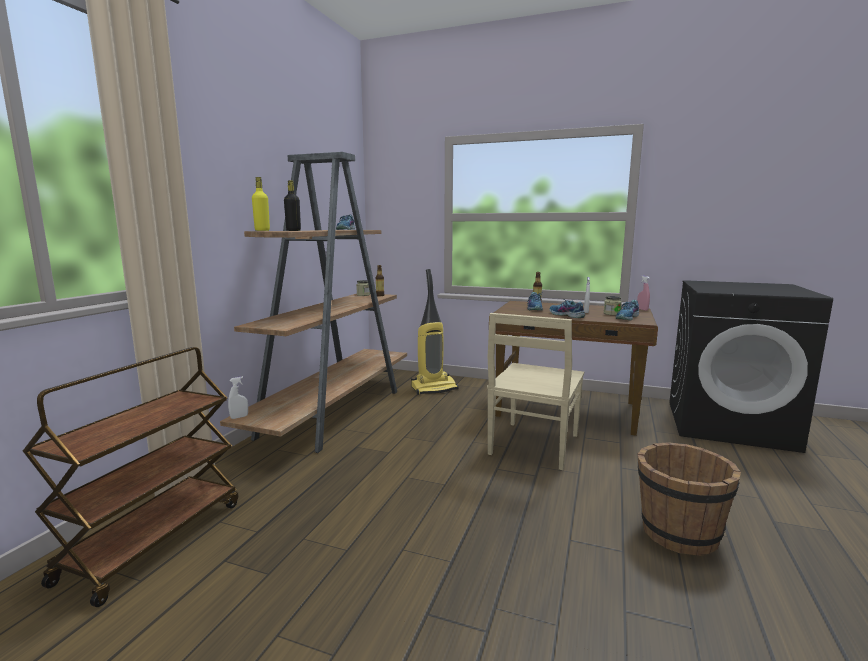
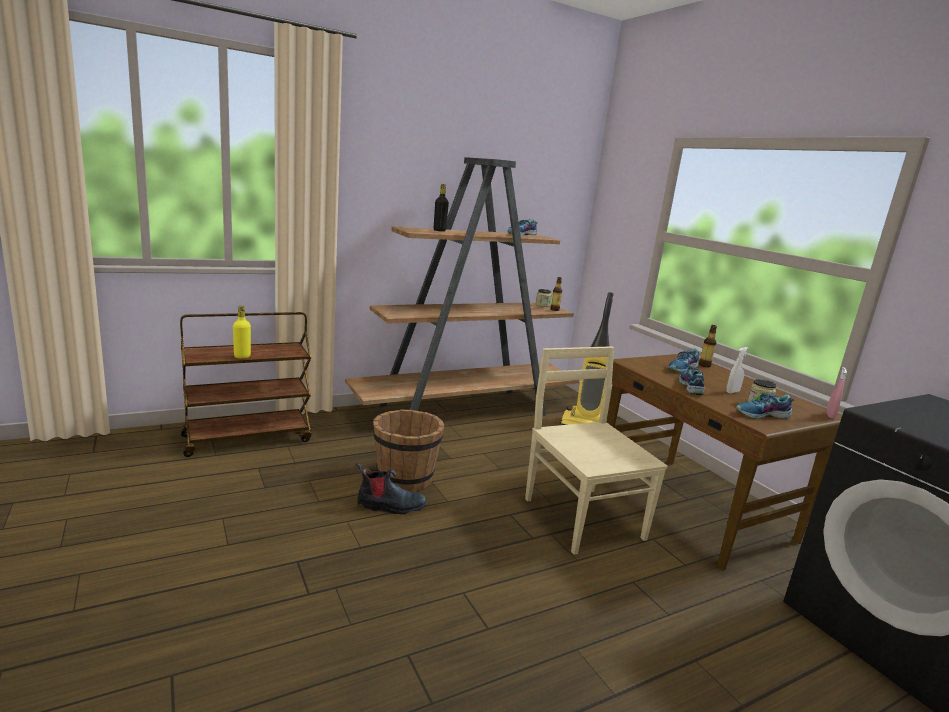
camera: 40 degrees right, 5 degrees up
white spray bottle [228,376,248,419] -> none
yellow bottle [252,177,270,231] -> yellow bottle moved to [233,306,251,358]
beige chair [487,313,584,470] -> beige chair turned 90 degrees clockwise [525,346,668,555]
brown bucket [637,442,741,556] -> brown bucket moved to [373,409,445,491]
none -> boot [355,462,426,514]

